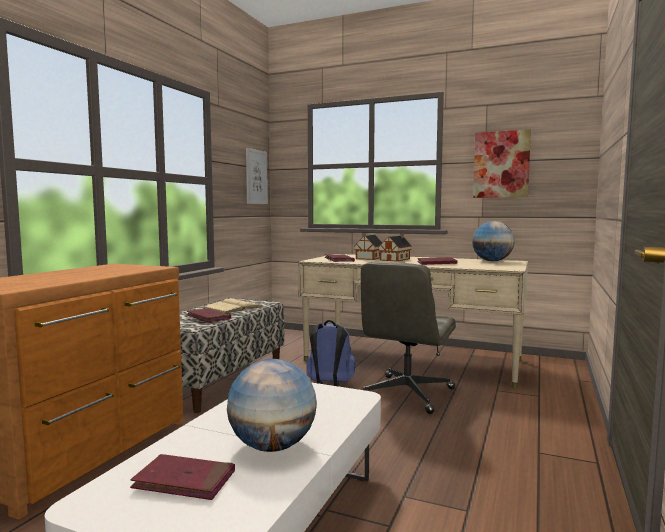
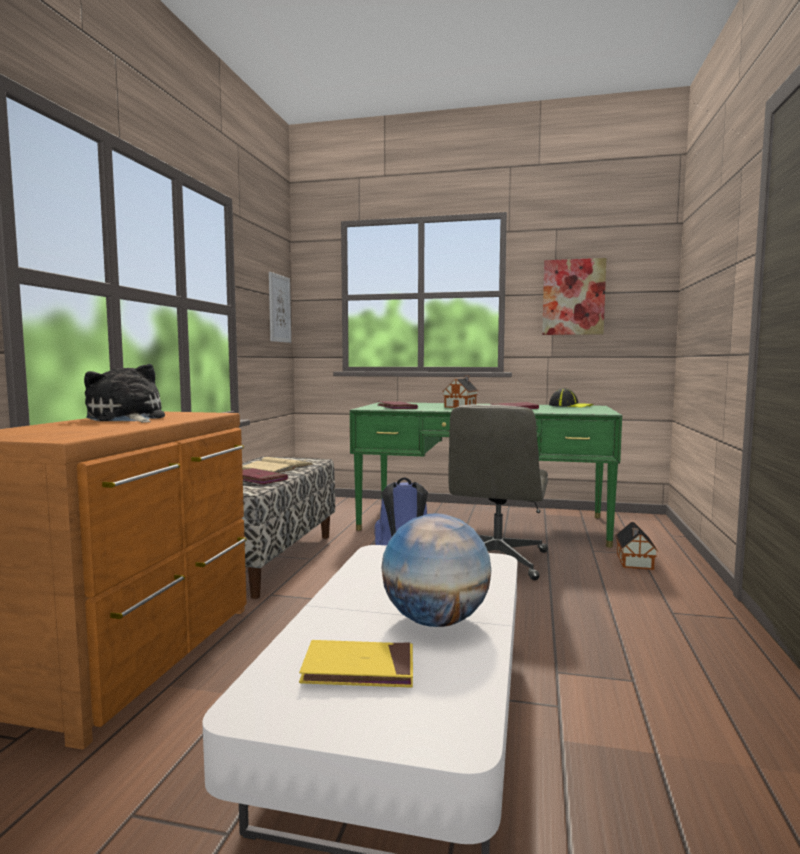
camera: 10 degrees left, 0 degrees up
red book [130,454,235,500] -> yellow book [299,640,413,688]
beige desk [298,254,528,388] -> green desk [350,402,622,548]
toy house [354,233,382,260] -> toy house moved to [615,522,658,570]
globe [472,221,515,261] -> cap [549,388,593,408]
none -> plush toy [84,364,165,423]

